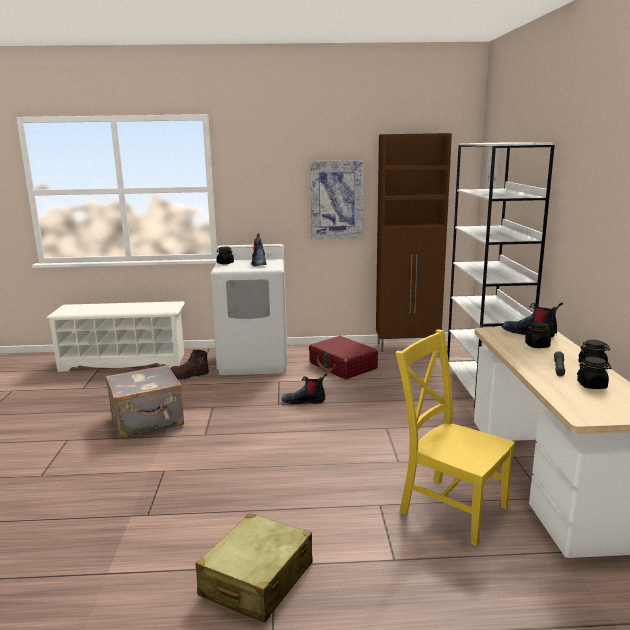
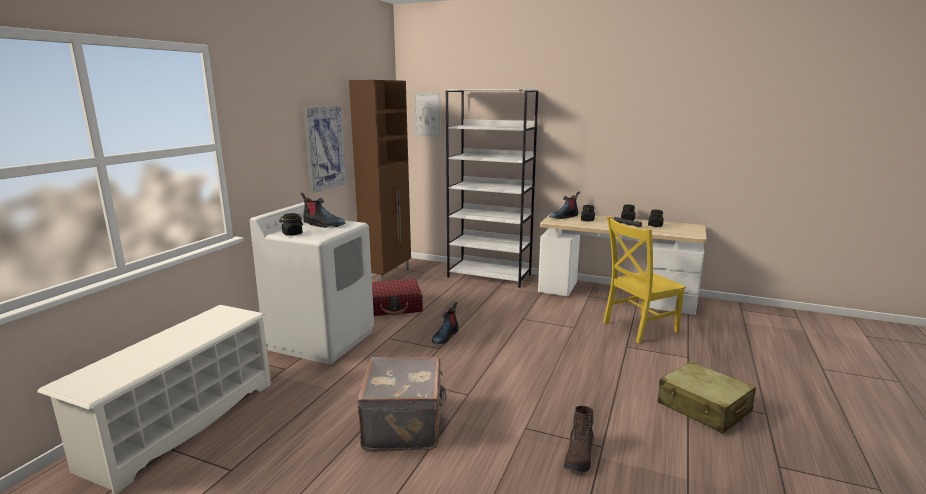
camera: 65 degrees left, 0 degrees up
brown boot [170,350,209,380] -> brown boot moved to [564,406,595,473]

